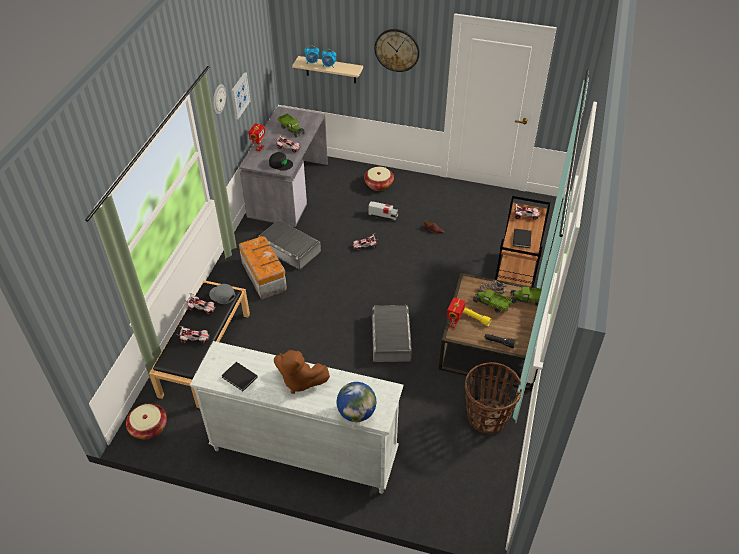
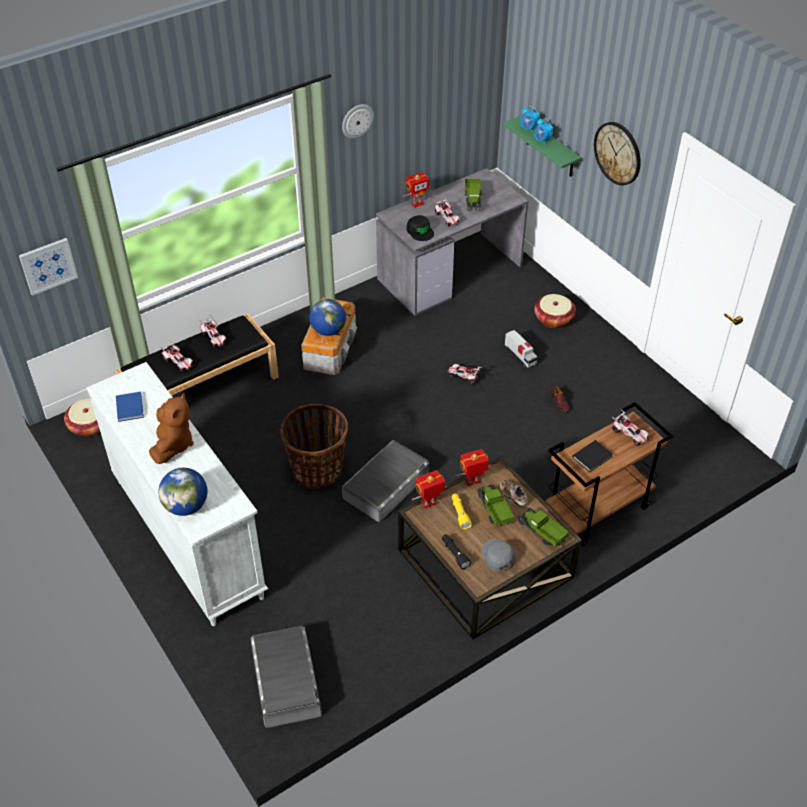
camera: 40 degrees right, 0 degrees up
grey cap [209,284,235,304] -> grey cap moved to [481,539,515,572]
black book [221,362,257,391] -> blue book [116,392,144,422]
picture [231,72,250,120] -> picture moved to [19,238,78,296]
grey storage box [258,220,321,270] -> grey storage box moved to [250,626,322,728]
brown plush toy [274,350,330,394] -> brown plush toy turned 150 degrees counterclockwise [149,393,193,464]
beige shelf [292,56,363,83] -> green shelf [503,115,582,177]
basket [465,362,522,434] -> basket moved to [280,404,348,489]
none -> globe [310,299,346,336]
none -> toy robot [455,449,493,486]

